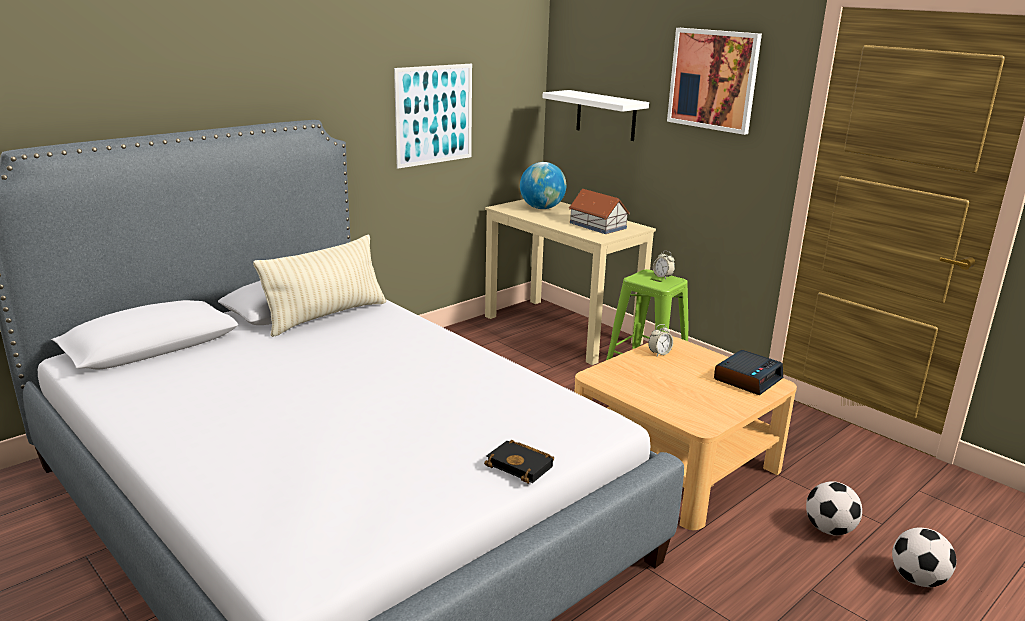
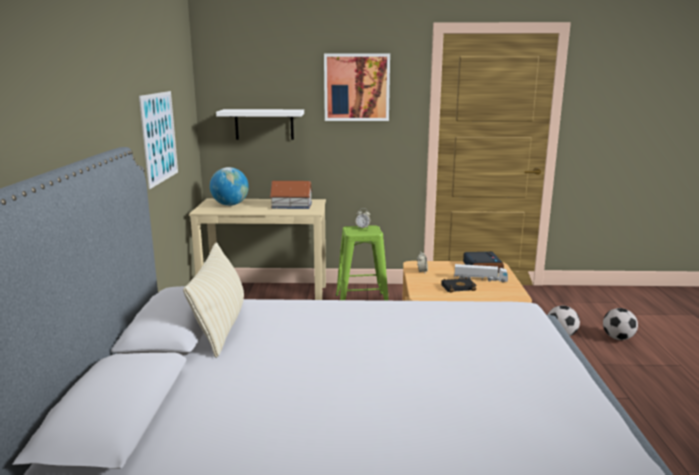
camera: 45 degrees left, 5 degrees down
black book [484,440,554,484] -> black book moved to [441,277,477,293]
none -> toy truck [454,264,508,282]

